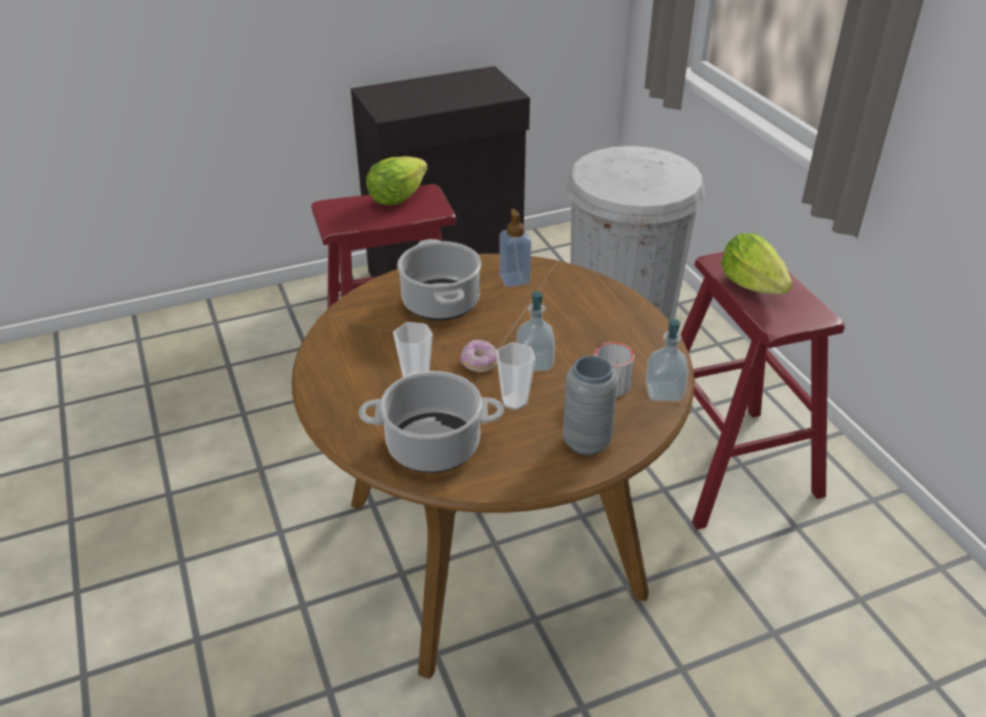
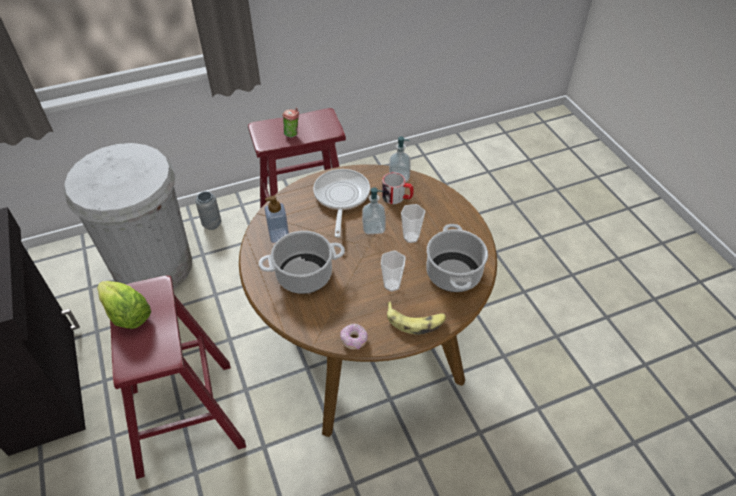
camera: 90 degrees left, 10 degrees up
donut [461,339,497,372] -> donut moved to [340,323,368,350]
grey vase [563,356,618,455] -> grey vase moved to [195,191,221,230]
lettuce [721,233,792,294] -> cup [282,108,299,138]
none -> frying pan [313,169,370,238]
none -> banana [387,301,446,335]

